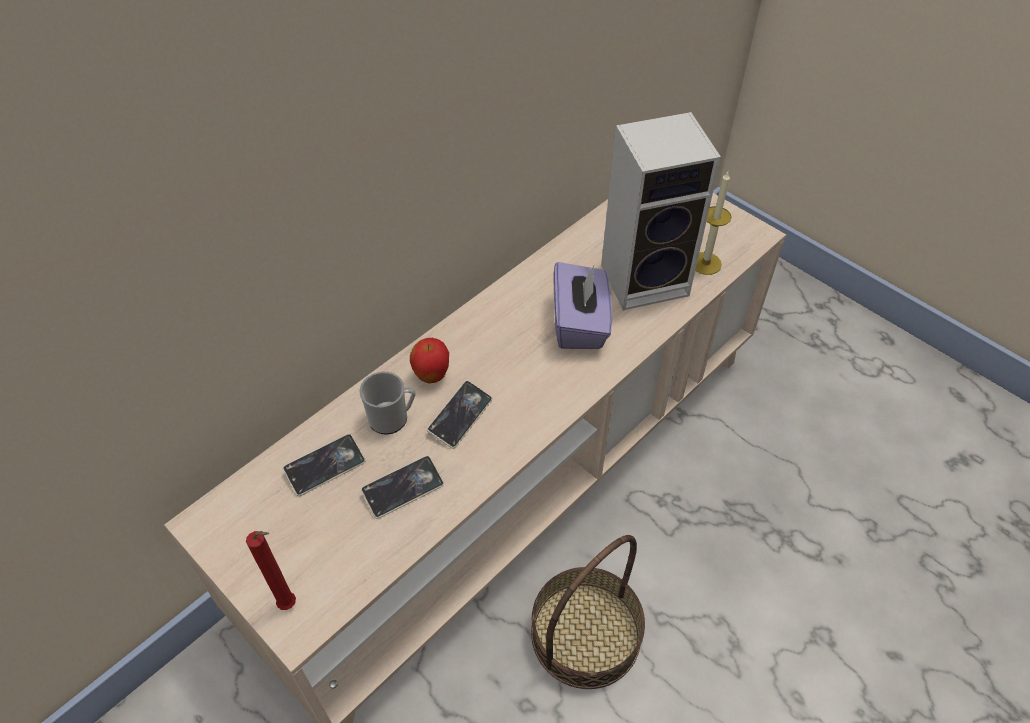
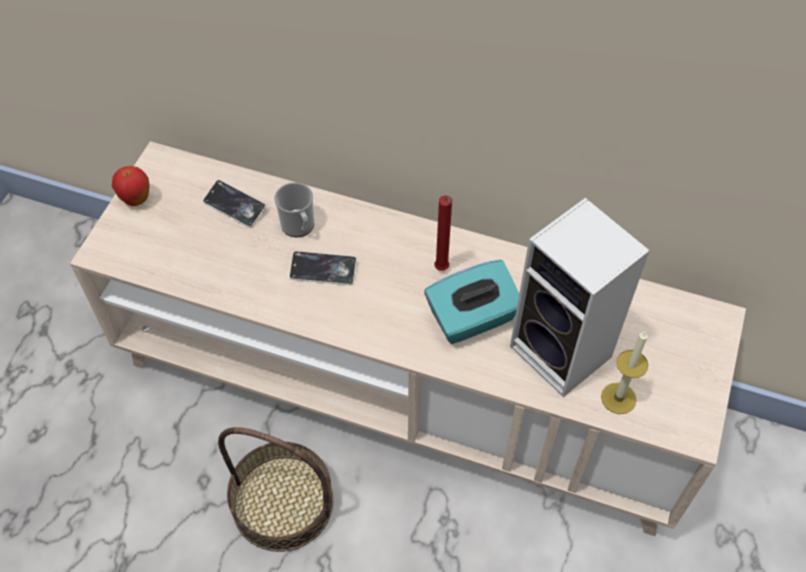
camera: 65 degrees right, 5 degrees up
red candle [246,531,296,610] -> red candle moved to [434,195,452,271]
phone [361,456,444,519] -> none
apple [410,338,449,383] -> apple moved to [112,166,150,206]
purple tissue box [553,262,612,349] -> turquoise tissue box [425,260,519,344]

